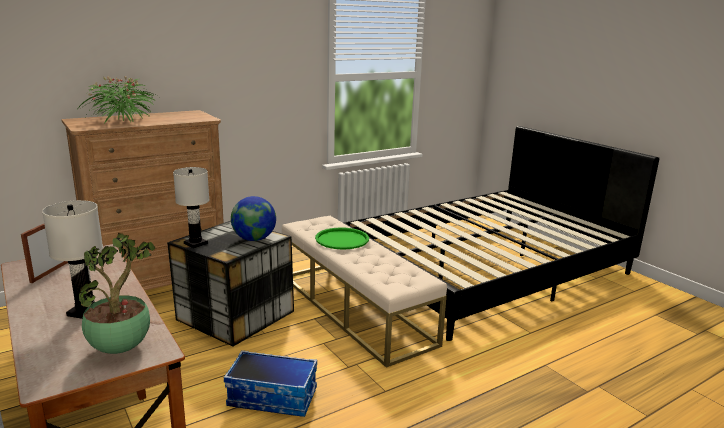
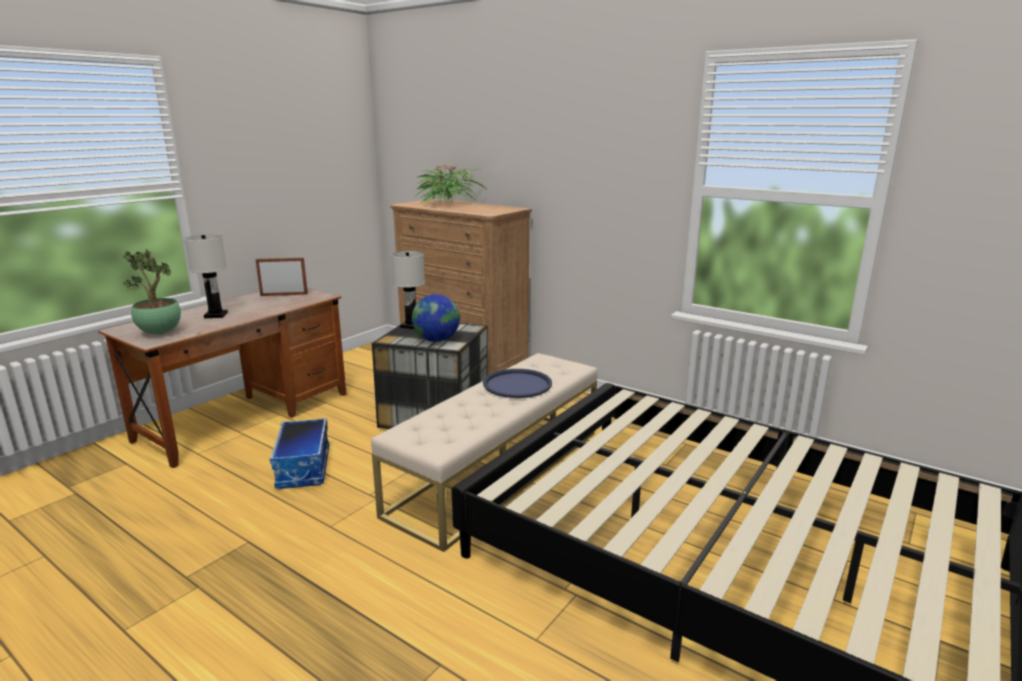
camera: 70 degrees right, 0 degrees up
green tray [315,227,369,249] -> blue tray [483,369,552,398]

